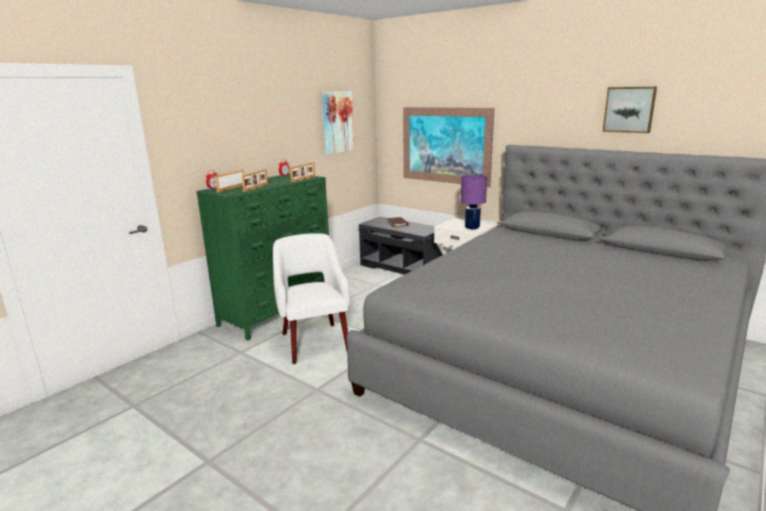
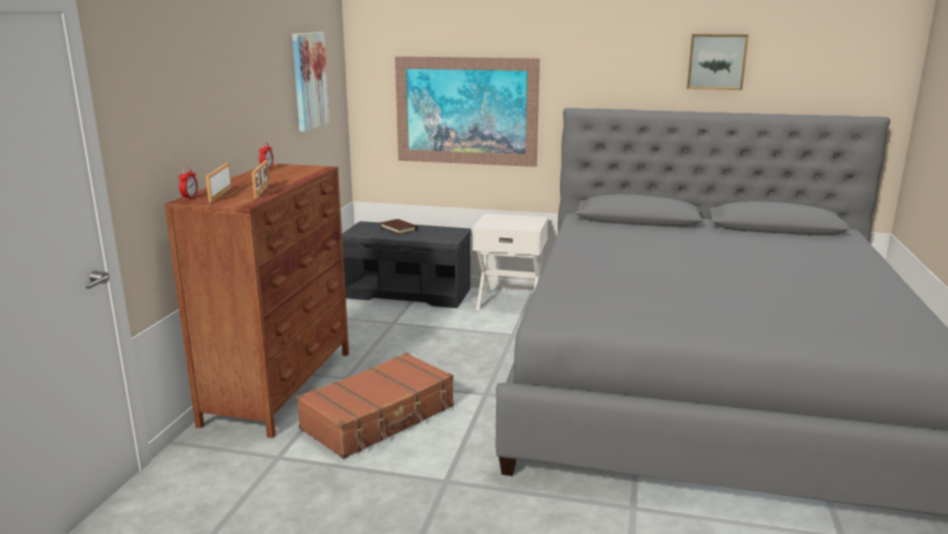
camera: 25 degrees left, 0 degrees up
green dresser [196,173,329,341] -> brown dresser [164,164,349,438]
white armchair [273,233,350,364] -> brown suitcase [296,352,454,459]
picture frame [290,162,315,183] -> none
purple table lamp [461,175,487,229] -> none

